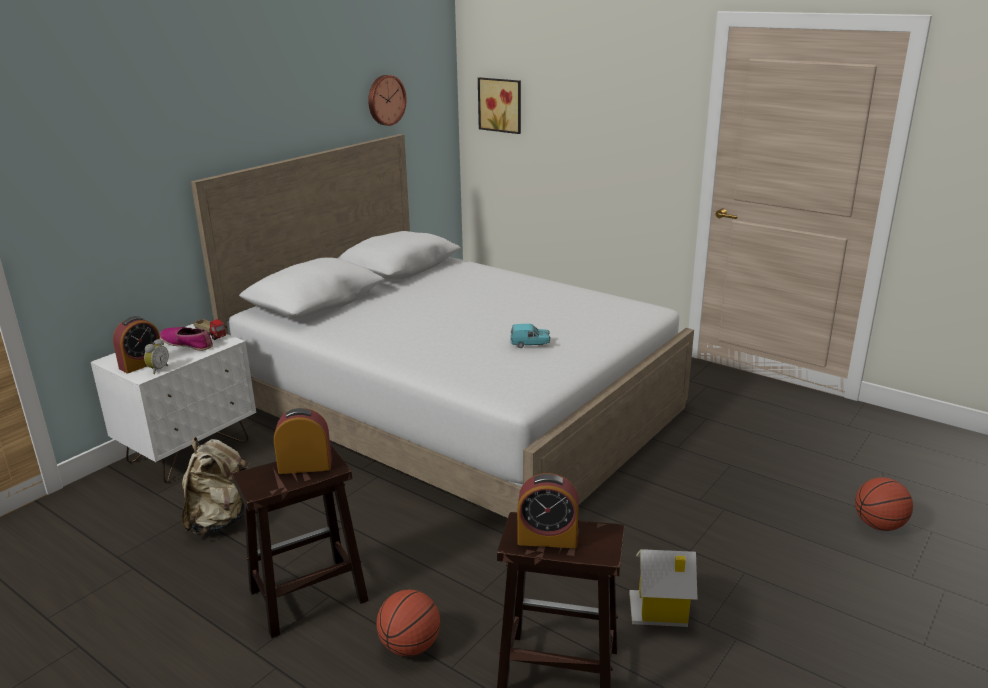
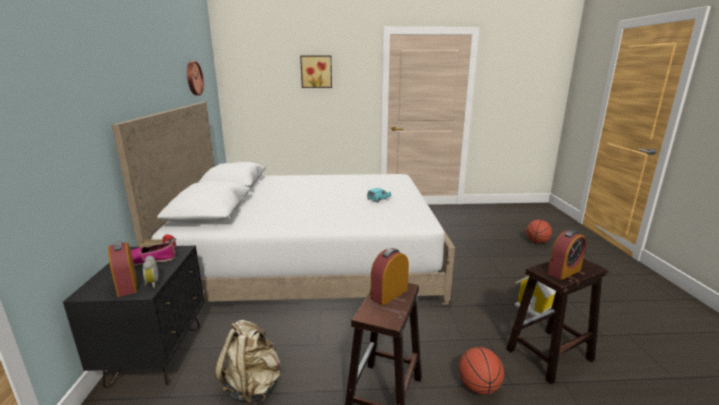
camera: 40 degrees left, 5 degrees down
white nightstand [91,324,256,483] -> black nightstand [63,245,205,388]
alarm clock [113,316,160,373] -> alarm clock turned 150 degrees clockwise [108,241,137,297]
picture [478,77,521,134] -> picture moved to [300,56,332,88]

